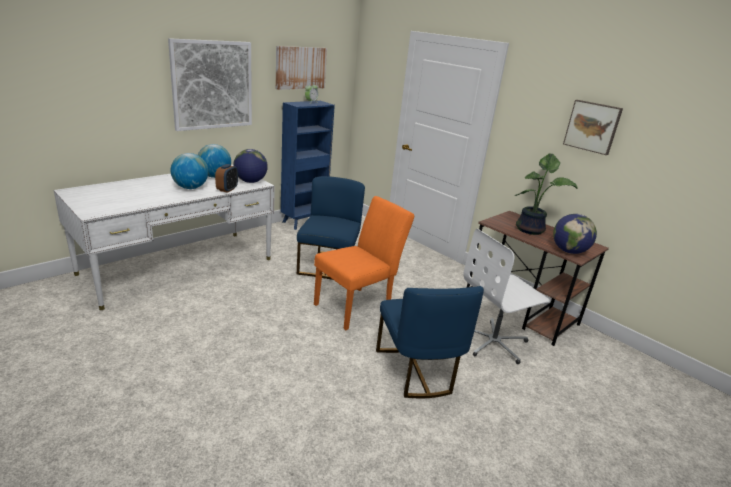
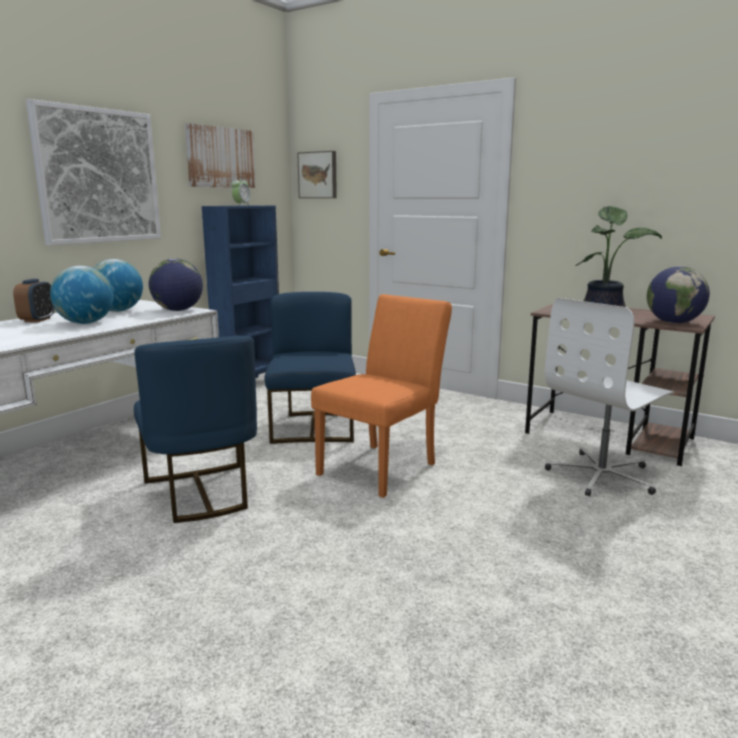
camera: 10 degrees left, 10 degrees down
alarm clock [215,164,238,193] -> alarm clock moved to [13,279,55,322]
blue chair [376,286,484,398] -> blue chair moved to [134,336,257,523]
picture [563,100,623,155] -> picture moved to [297,151,337,198]

